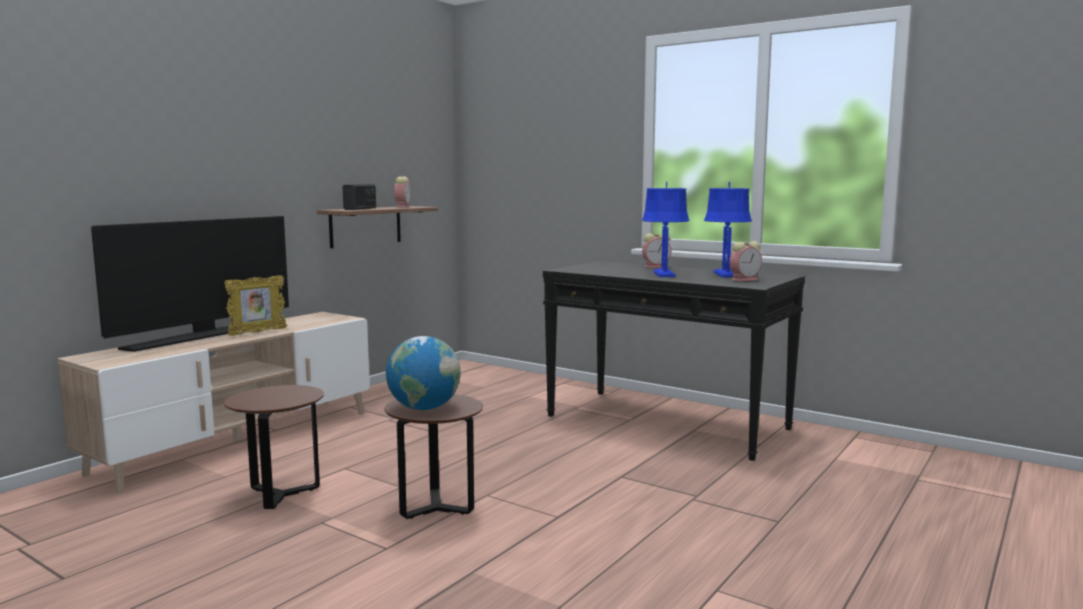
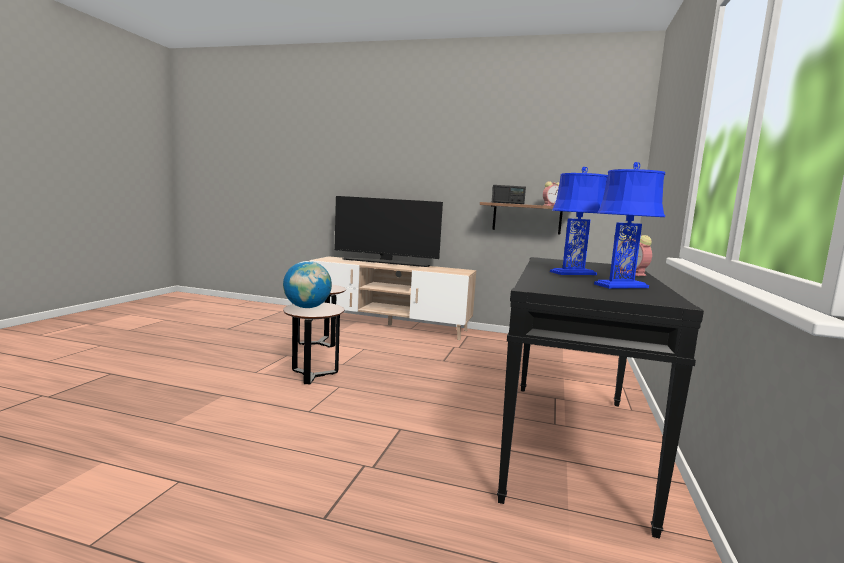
camera: 70 degrees right, 0 degrees up
picture frame [224,275,287,336] -> none
alarm clock [729,241,762,282] -> none

